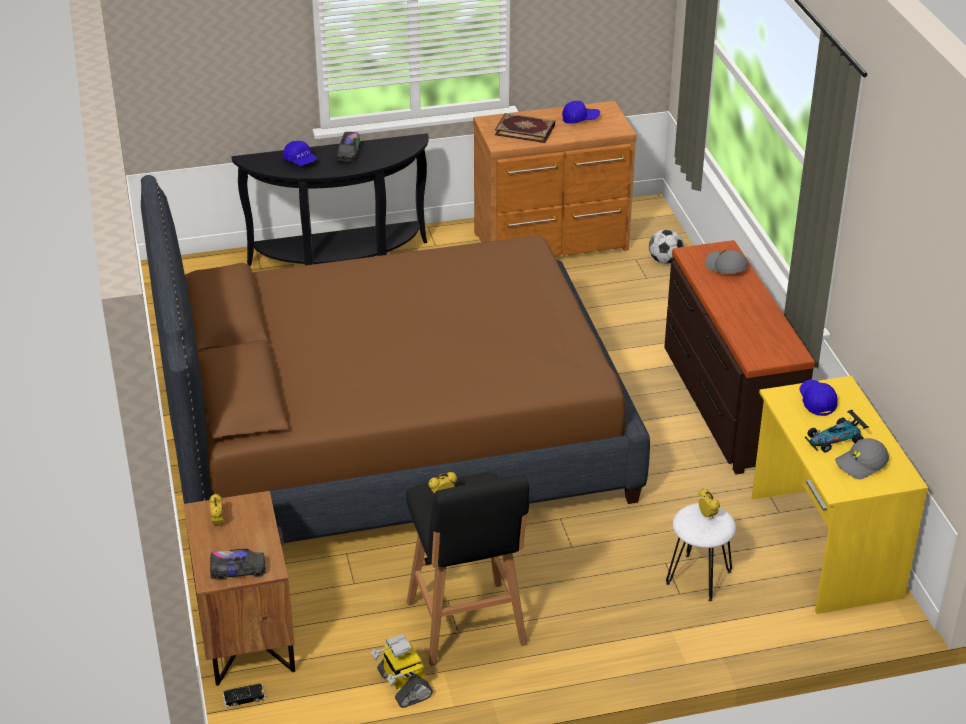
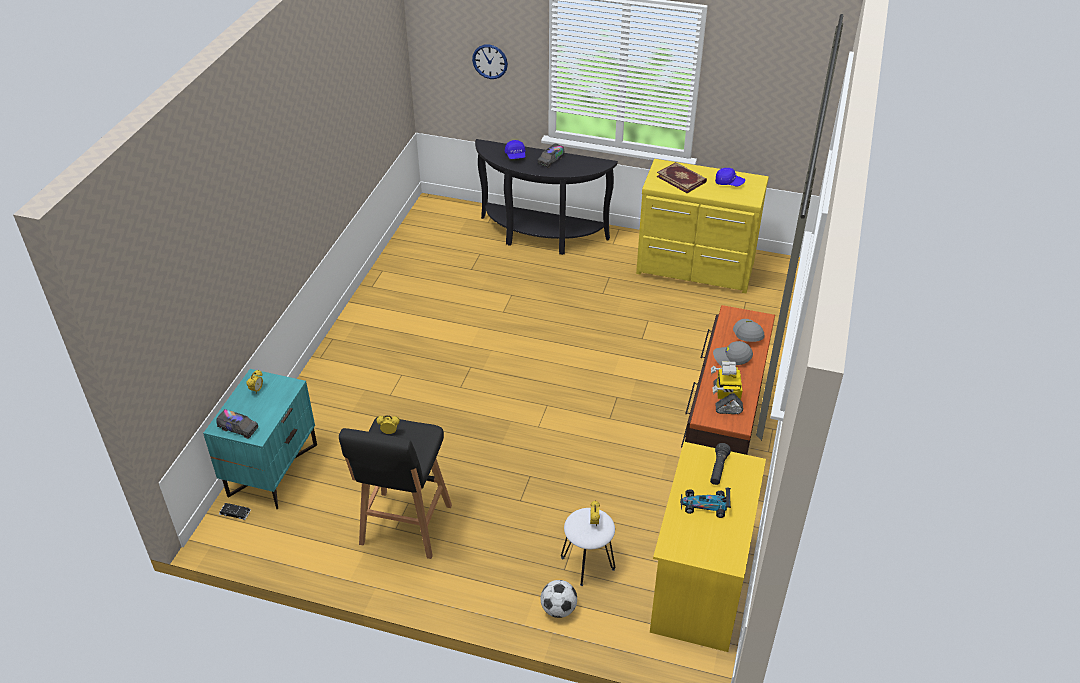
camera: 30 degrees right, 5 degrees up
brown bed [141,175,650,543] -> none
brown nightstand [183,491,295,686] -> turquoise nightstand [203,369,317,509]
toy robot [371,634,433,708] -> toy robot moved to [711,361,743,414]
brown dresser [473,101,637,257] -> yellow dresser [636,159,769,293]
football [649,229,684,264] -> football moved to [541,580,577,618]
blue cap [799,380,838,416] -> black flashlight [710,443,731,485]
grey cap [835,438,889,480] -> grey cap moved to [713,341,753,366]
none -> wall clock [472,44,508,79]

